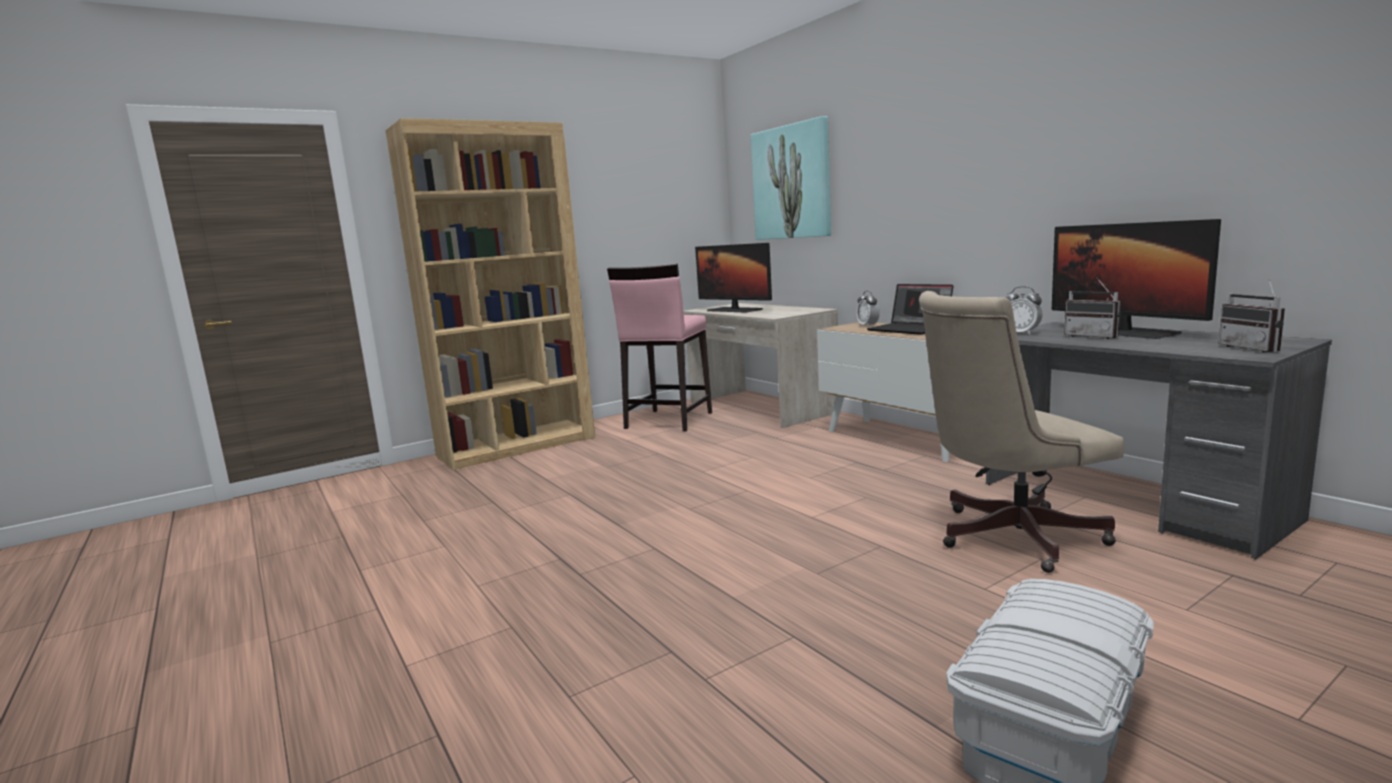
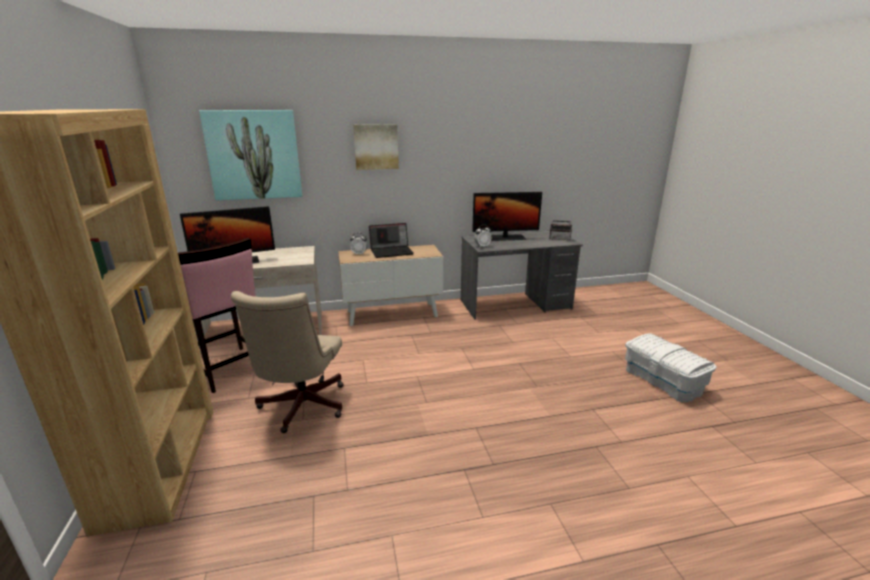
camera: 70 degrees left, 10 degrees up
beige office chair [919,291,1124,573] -> beige office chair moved to [231,291,343,433]
radio [1064,278,1121,339] -> none
none -> picture [353,124,399,170]

